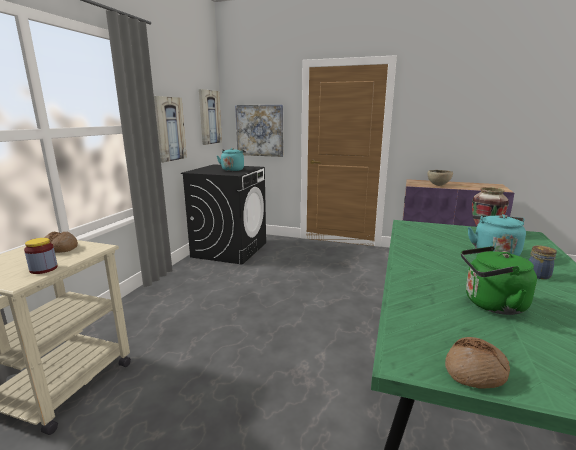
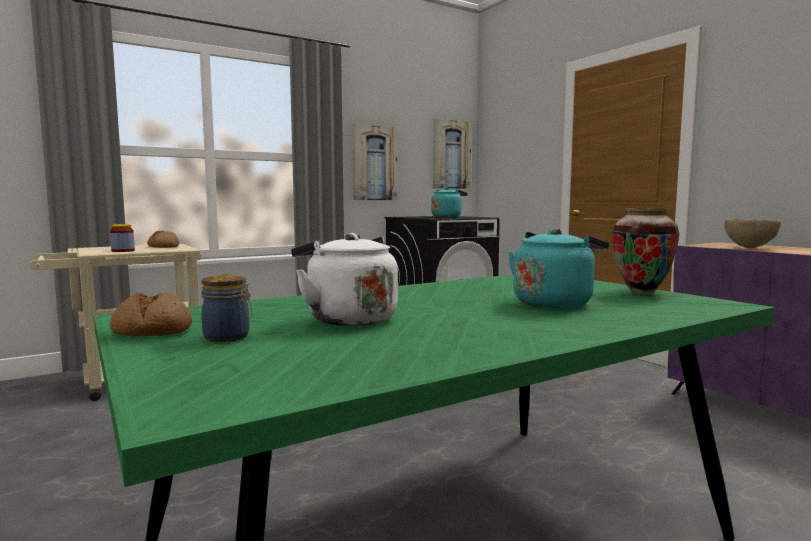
camera: 40 degrees right, 10 degrees down
picture [235,105,283,157] -> none
green kettle [461,246,537,315] -> white kettle [291,233,398,326]
jar [529,245,557,279] -> jar moved to [201,275,253,342]

